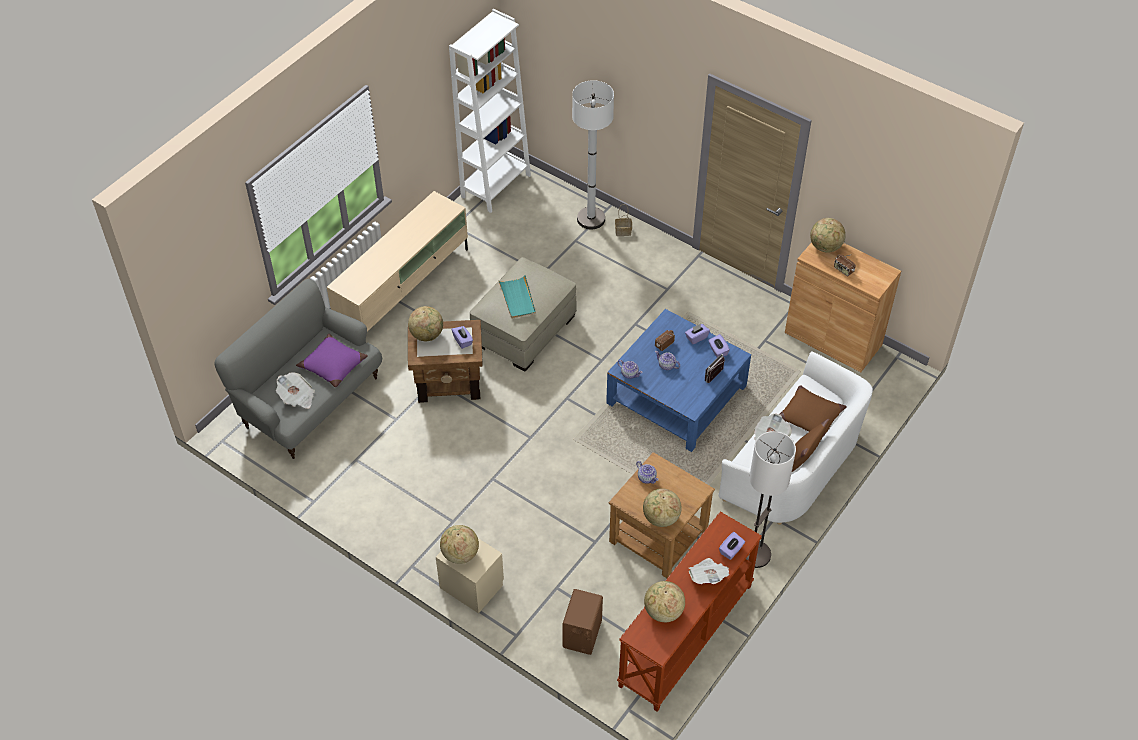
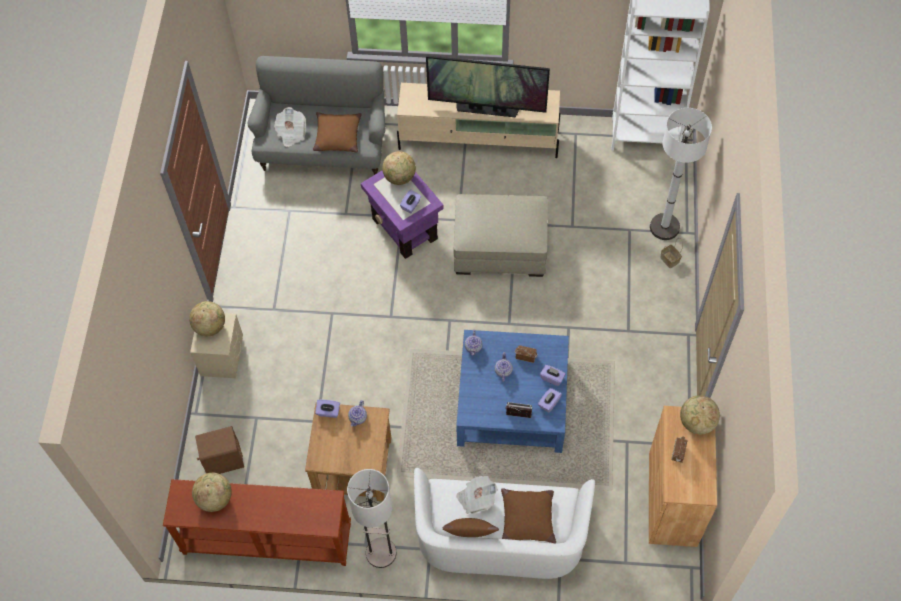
camera: 60 degrees right, 10 degrees up
purple pillow [296,334,368,387] -> brown pillow [313,112,362,153]
brown side table [408,320,483,403] -> purple side table [361,171,444,259]
turquoise tray [498,275,536,319] -> none
globe [643,488,682,527] -> none
newspaper [689,558,729,584] -> none
purple tissue box [719,532,745,560] -> purple tissue box moved to [315,400,340,418]
none -> television [426,55,550,117]

